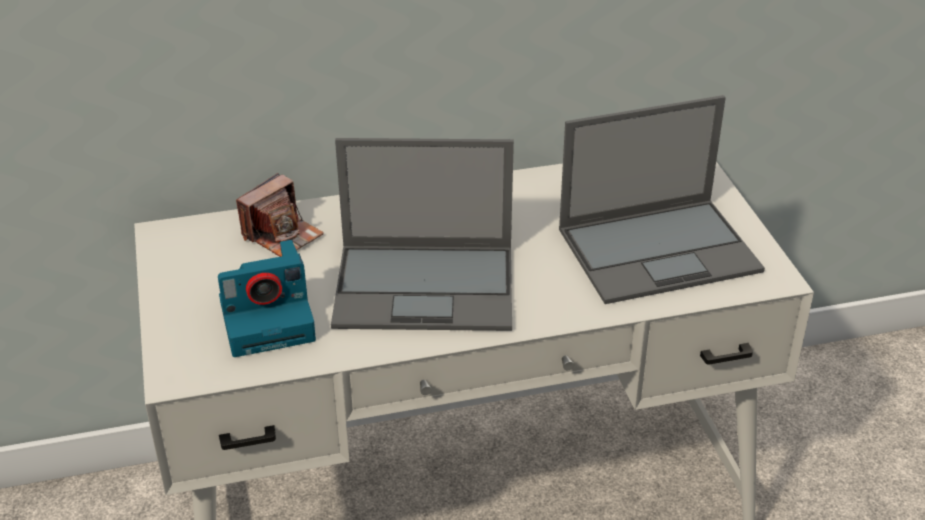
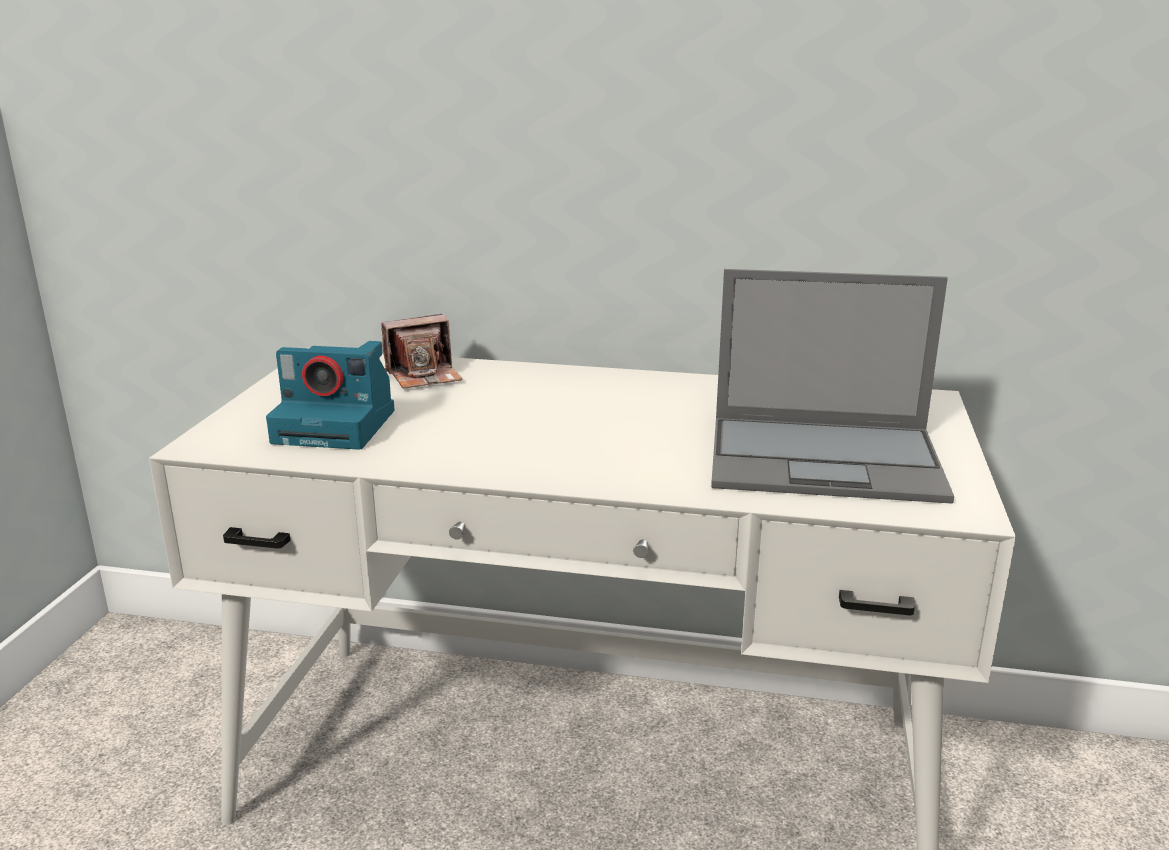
camera: 25 degrees right, 15 degrees down
laptop [331,138,514,331] -> none

